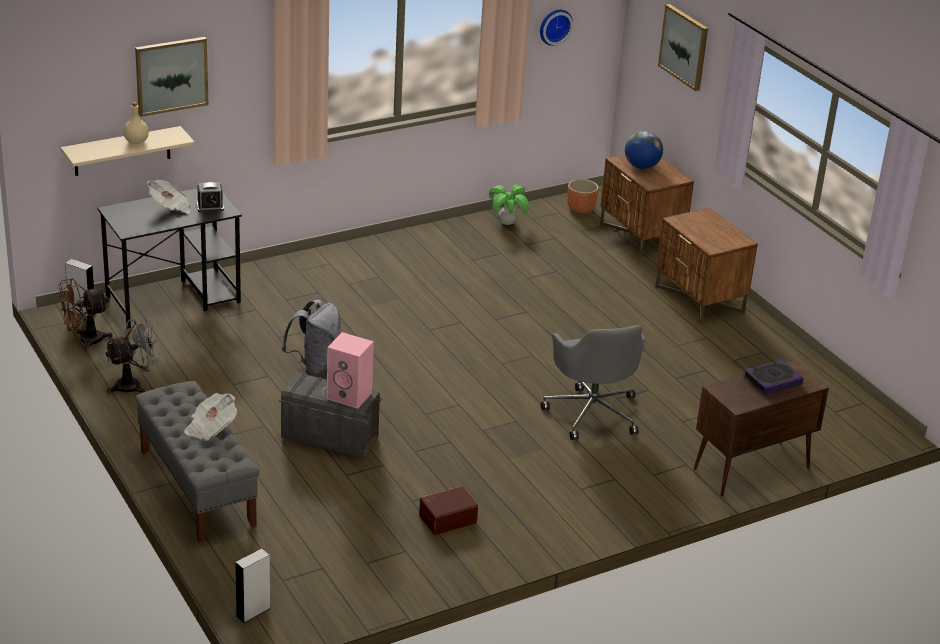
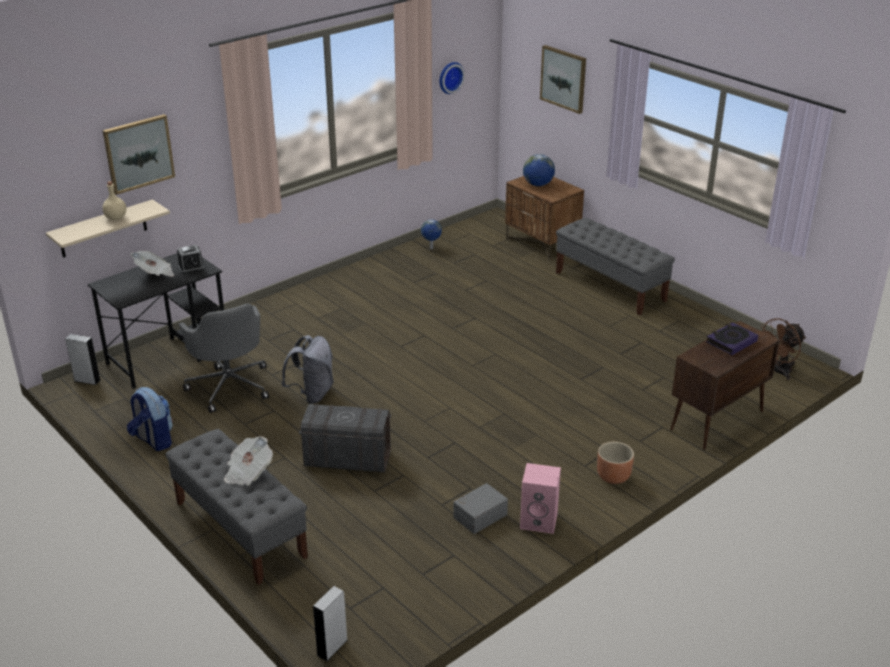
camera: 10 degrees left, 0 degrees up
brown fan [58,278,113,351] -> brown fan moved to [761,318,806,380]
grey fan [105,318,160,394] -> backpack [127,387,173,451]
pink speaker [327,332,374,409] -> pink speaker moved to [520,463,561,534]
brown storage box [419,486,478,535] -> grey storage box [453,483,508,534]
potted plant [489,184,529,225] -> globe [421,219,442,249]
grey office chair [541,325,645,440] -> grey office chair moved to [179,304,269,413]
brown planter [567,179,598,214] -> brown planter moved to [597,442,634,484]
brown nightstand [655,207,758,326] -> grey bench [556,218,675,315]

